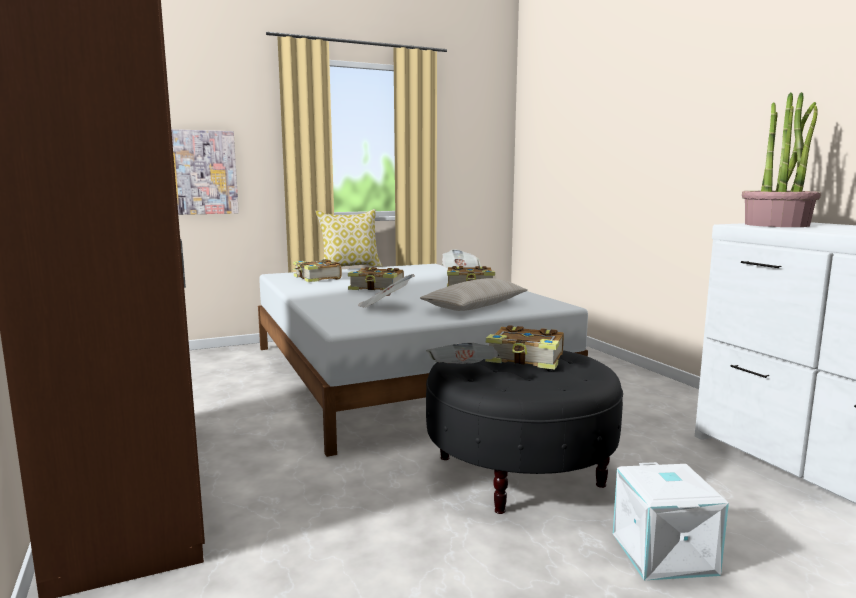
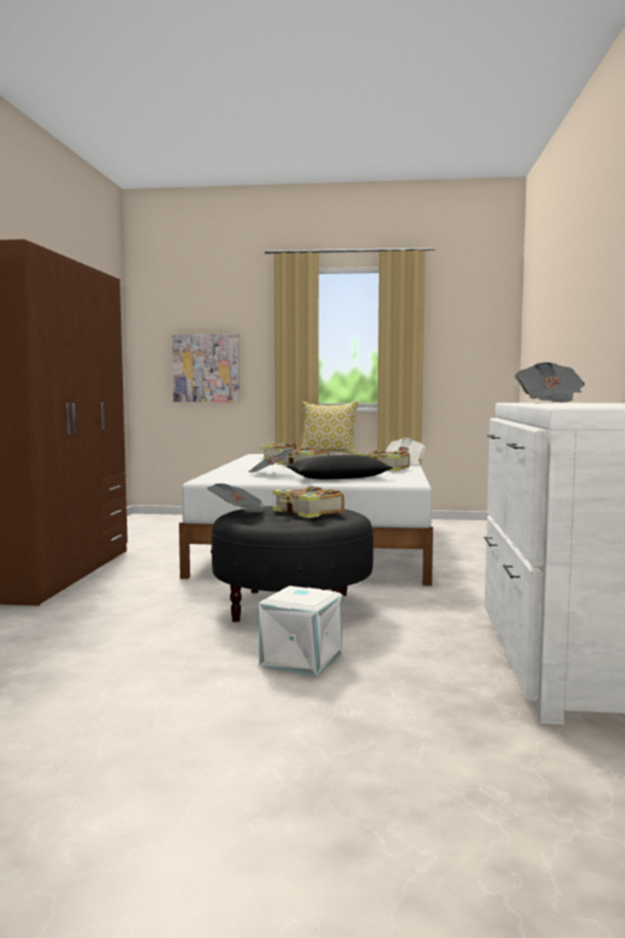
camera: 30 degrees right, 5 degrees down
beige pillow [420,278,527,311] -> black pillow [286,455,392,479]
potted plant [742,92,821,227] -> newspaper [515,362,585,402]

